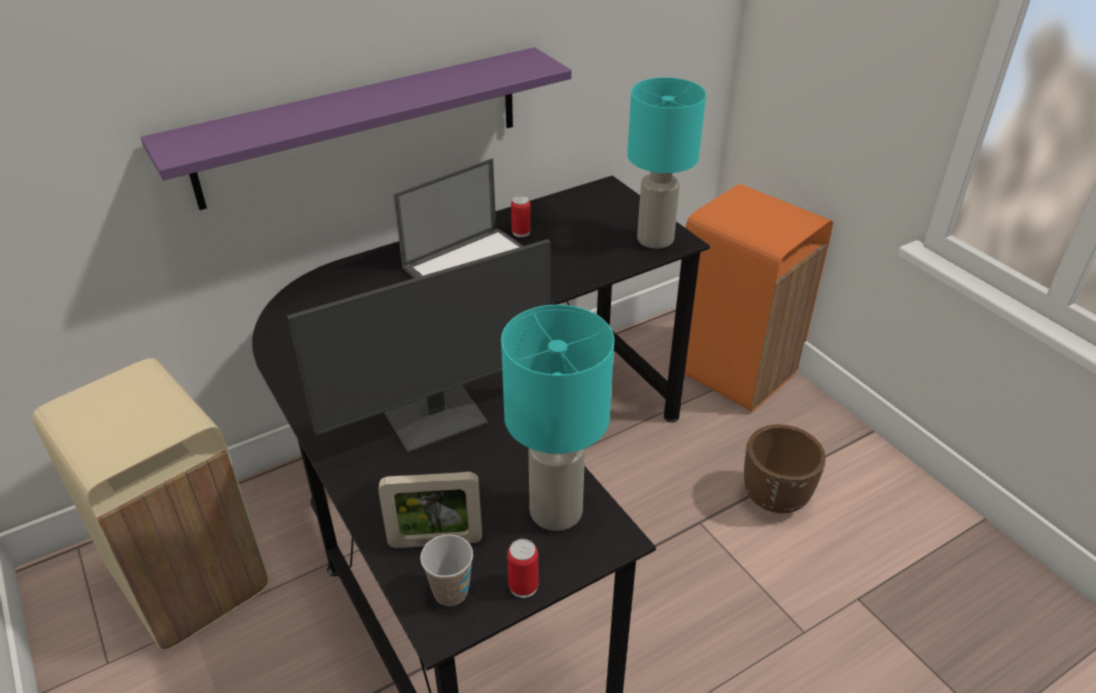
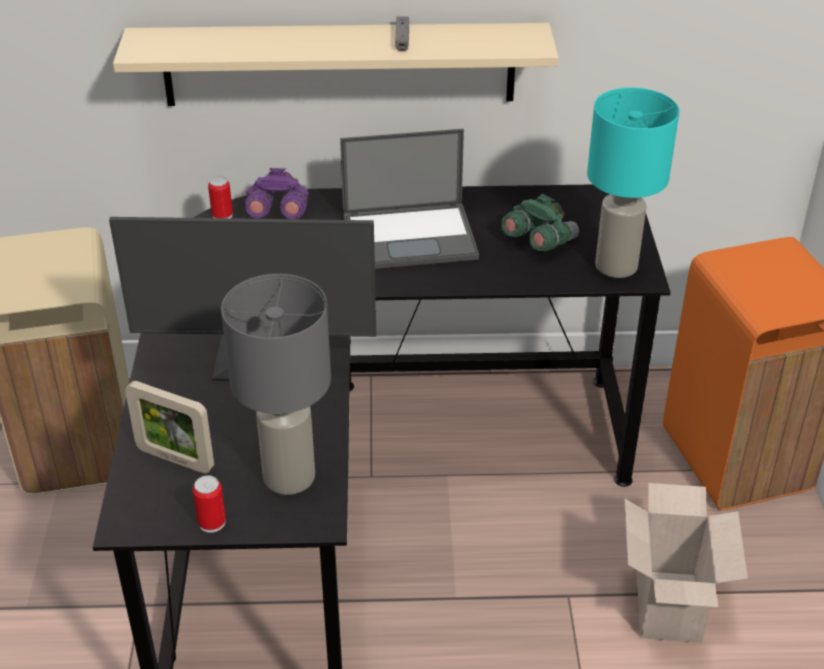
camera: 30 degrees right, 0 degrees up
purple shelf [141,47,572,210] -> beige shelf [113,23,559,106]
cup [420,534,473,606] -> none
turquoise table lamp [501,305,614,531] -> grey table lamp [221,274,331,495]
can [511,196,531,237] -> can moved to [208,176,233,218]
brown planter [744,424,826,513] -> cardboard box [624,483,748,643]
none -> purple binoculars [245,168,309,219]
none -> grey game controller [395,16,409,51]
none -> green binoculars [501,194,579,251]

